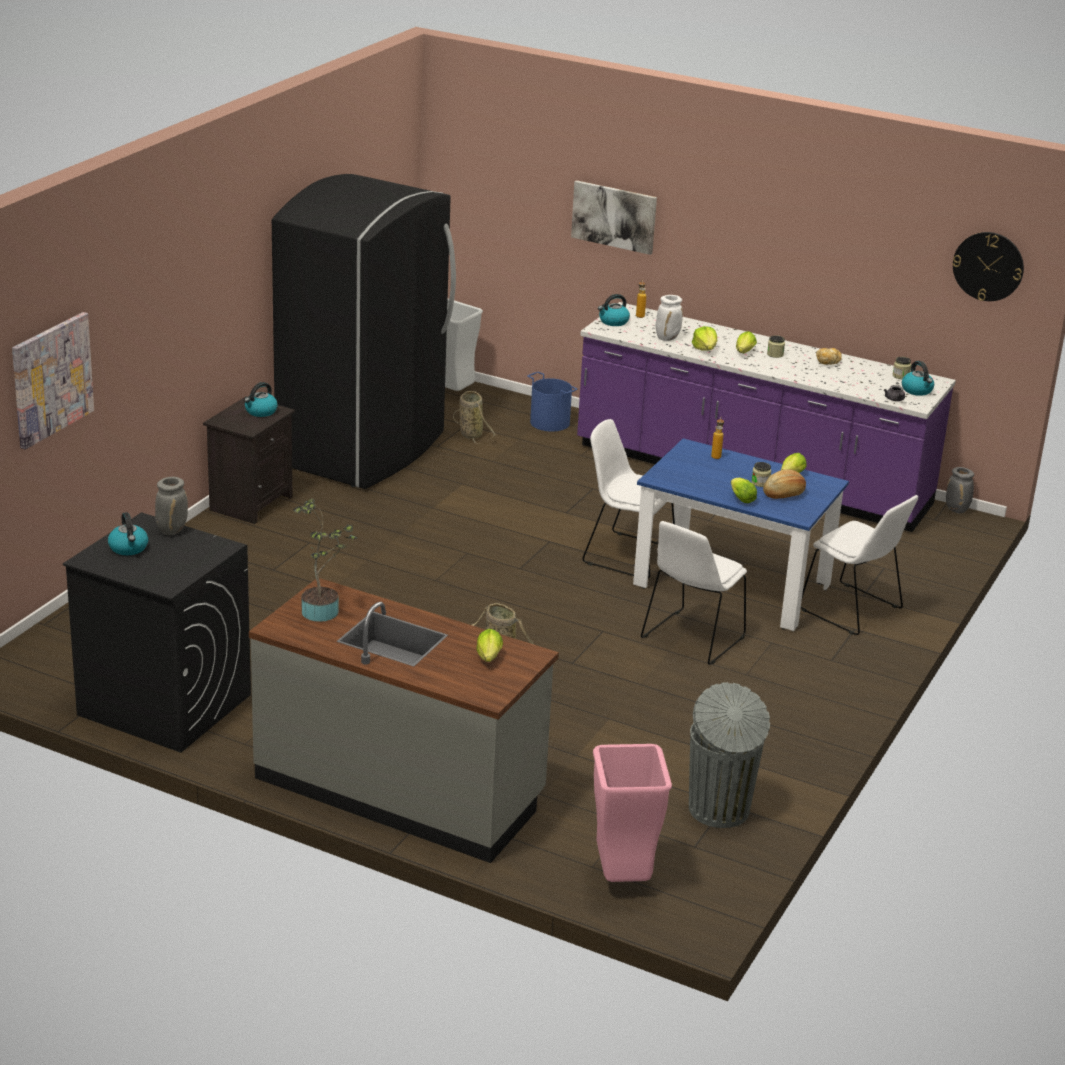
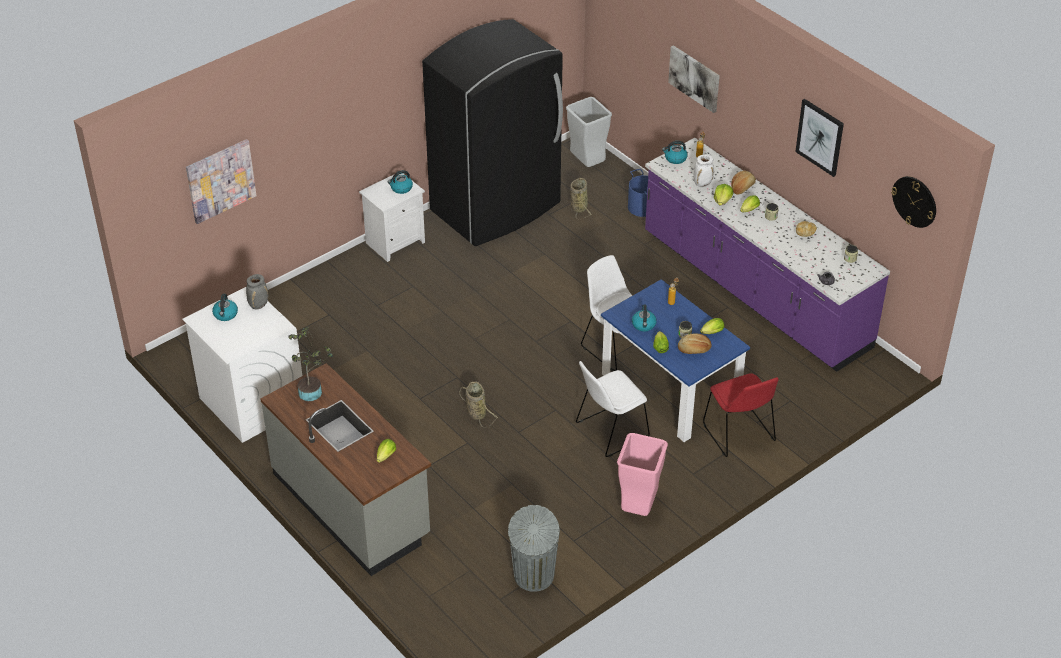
camera: 25 degrees right, 15 degrees up
black washing machine [63,513,251,753] -> white washing machine [182,287,302,443]
black nightstand [203,396,295,524] -> white nightstand [359,173,425,262]
pink trash can [593,744,672,882] -> pink trash can moved to [617,433,668,516]
white chair [801,495,918,635] -> red chair [703,373,779,457]
kettle [902,361,934,396] -> kettle moved to [632,305,657,331]
grey vase [946,467,974,513] -> none
none -> bread [731,171,756,195]
none -> picture [795,99,844,177]

